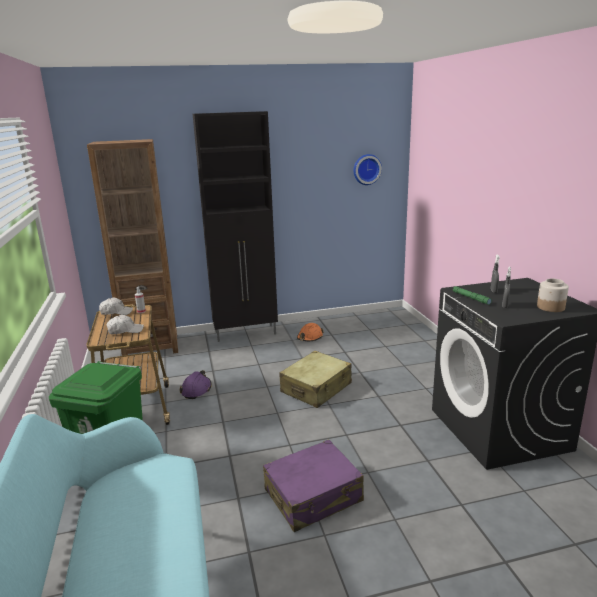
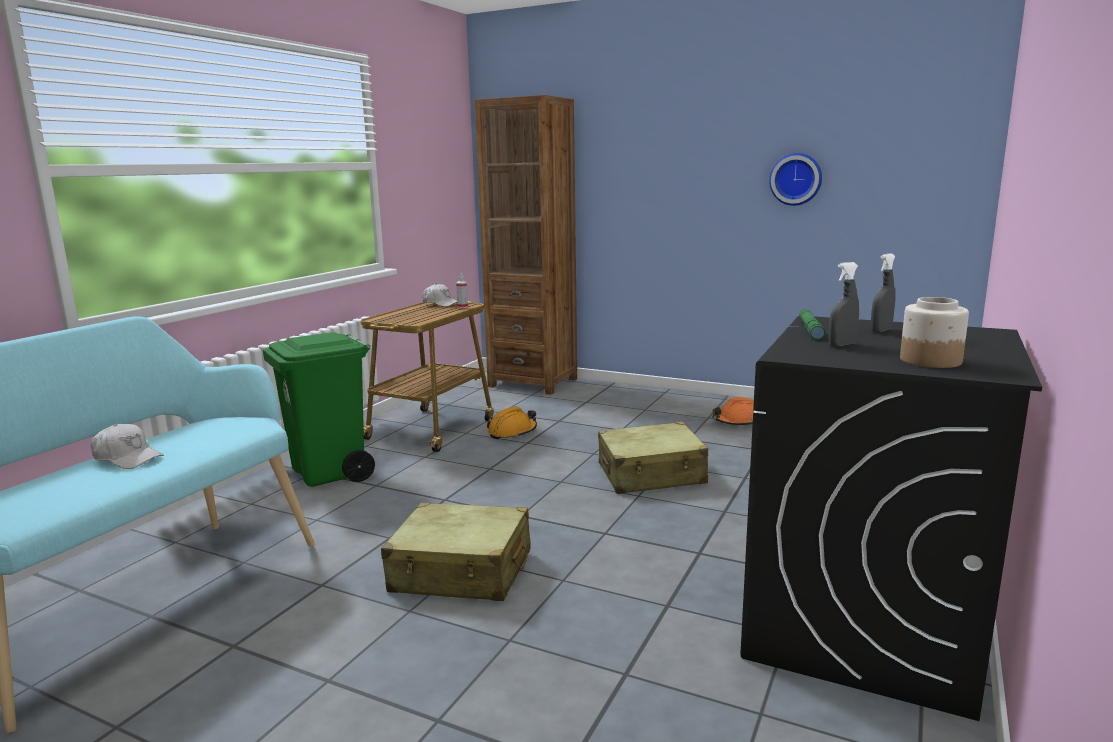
camera: 40 degrees right, 5 degrees down
white cap [107,315,144,334] -> white cap moved to [91,424,164,469]
purple hard hat [180,370,212,399] -> orange hard hat [487,406,537,439]
black cabinet [193,111,278,342] -> none
purple suitcase [263,440,364,532] -> beige suitcase [381,503,531,601]
wall clock [354,154,382,185] -> wall clock moved to [769,153,822,206]

